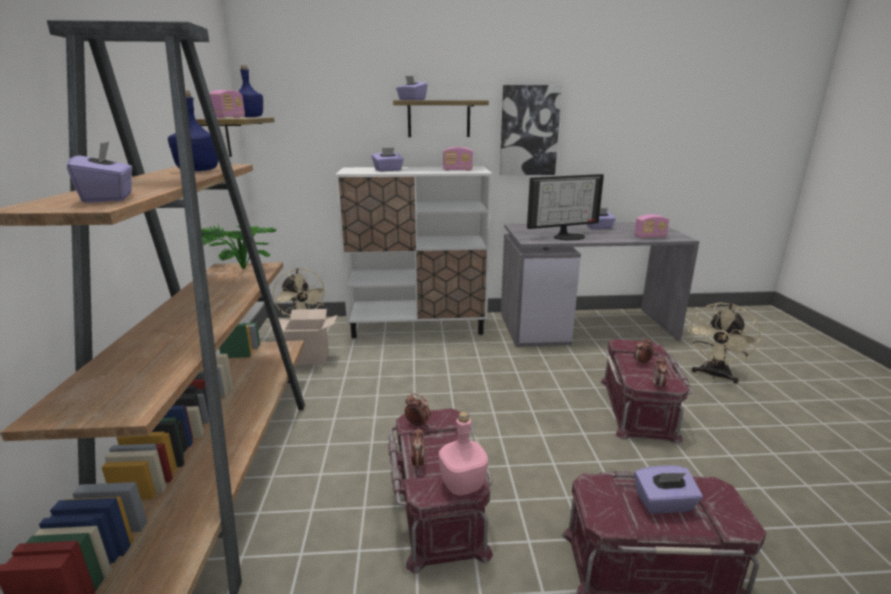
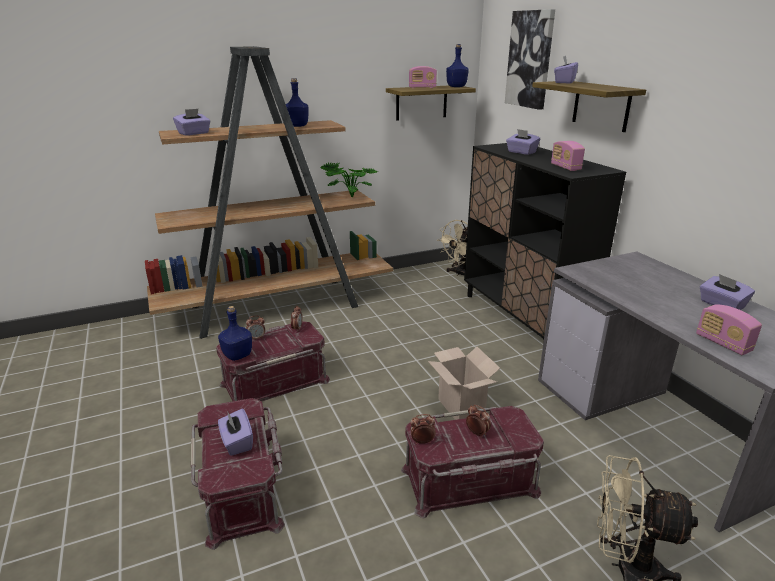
camera: 70 degrees right, 5 degrees up
cardboard box [270,309,337,365] -> cardboard box moved to [428,347,500,420]
white cabinet [335,166,492,338] -> black cabinet [464,143,626,340]
pink bottle [439,412,488,495] -> blue bottle [218,306,252,361]
picture [500,85,562,175] -> picture moved to [505,9,555,110]
monitor [527,174,604,241] -> none

